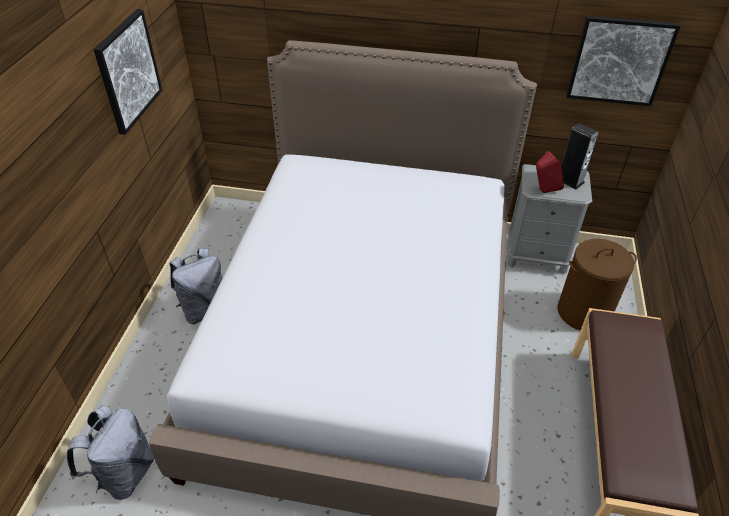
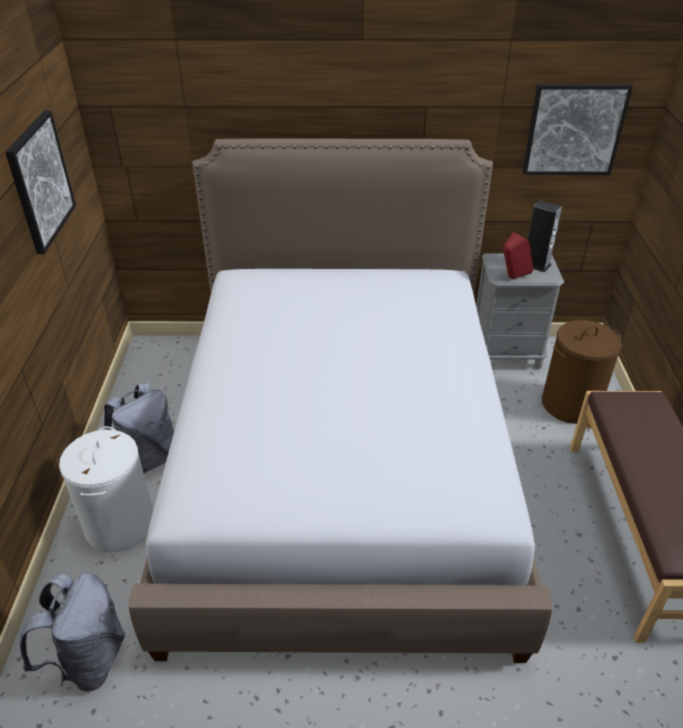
camera: 10 degrees left, 5 degrees down
none -> white laundry basket [59,426,153,552]

